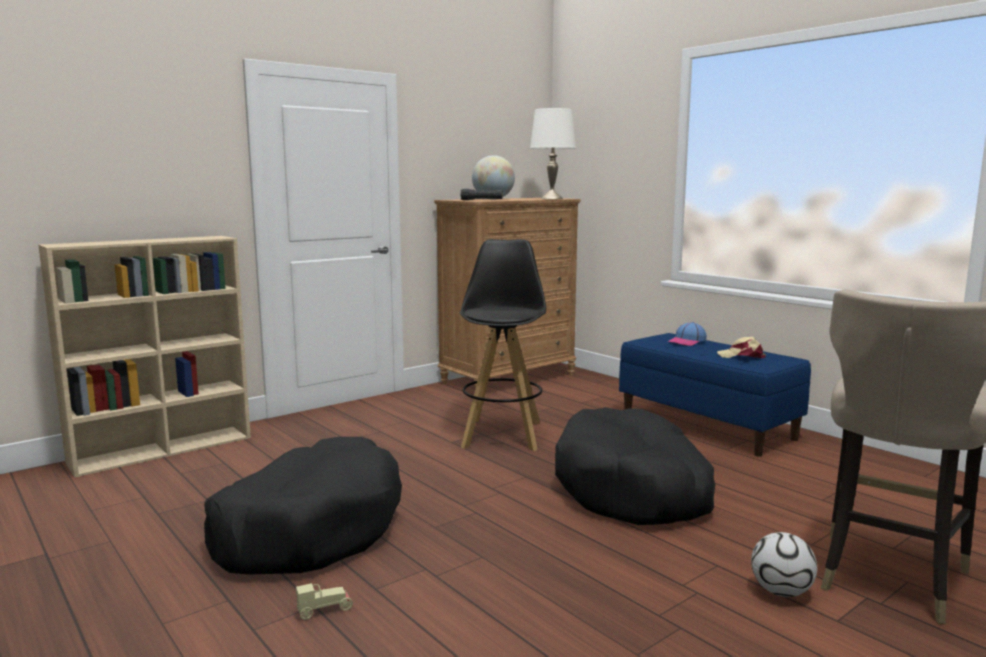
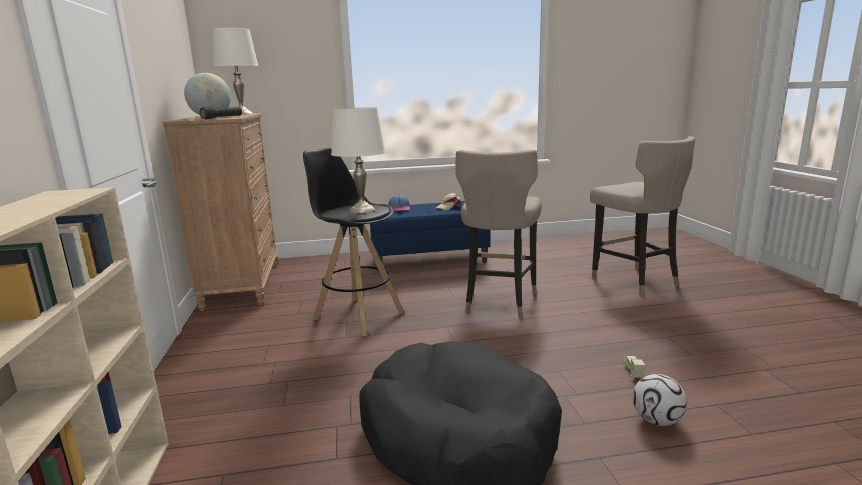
camera: 60 degrees left, 5 degrees up
beige toy car [296,583,353,620] -> beige toy car moved to [623,356,645,380]
black dog bed [555,407,715,525] -> beige stool [456,150,542,318]
football [751,532,817,597] -> football moved to [633,374,687,426]
none -> white table lamp [331,107,385,213]

